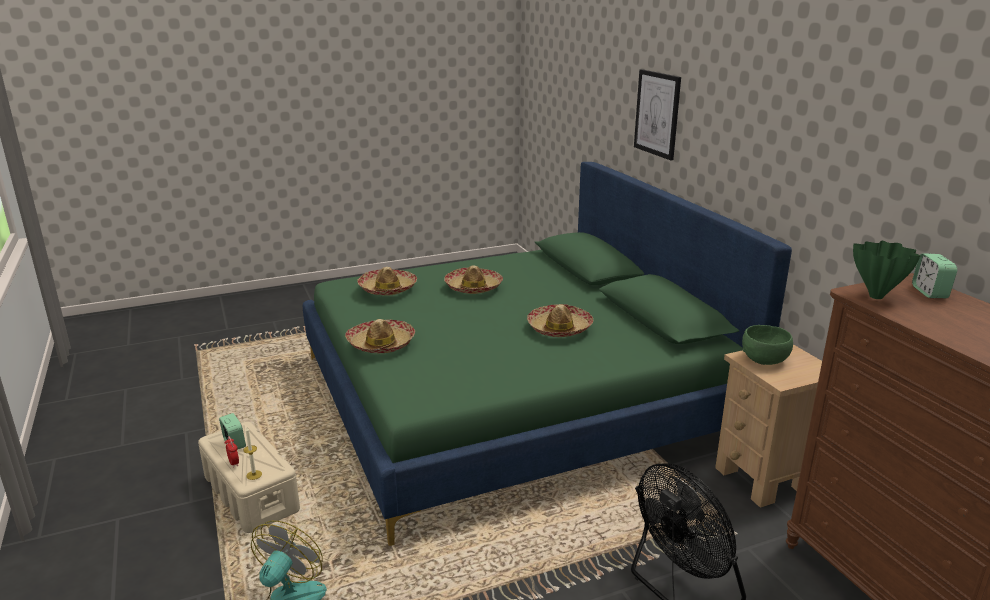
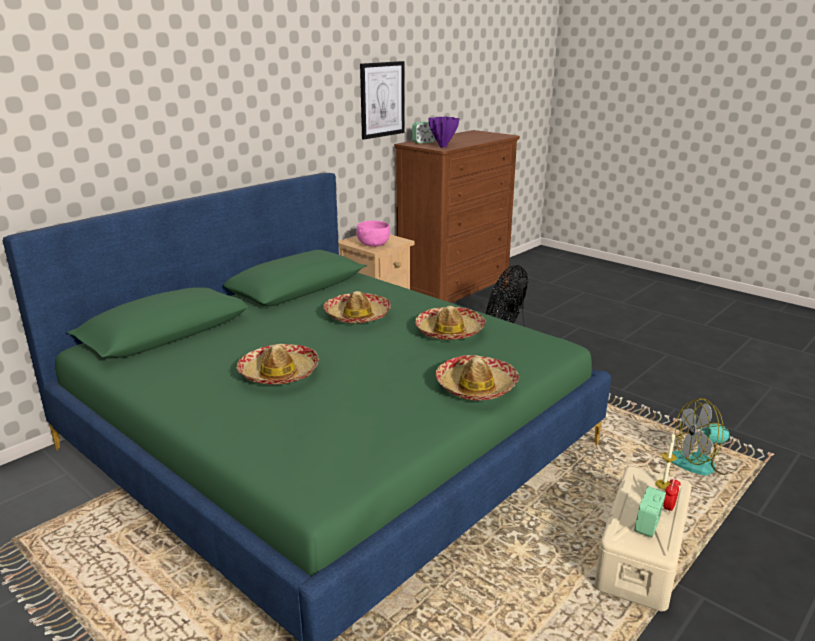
camera: 115 degrees left, 0 degrees up
hat [357,267,417,295] -> hat moved to [415,306,486,340]
picture [634,69,681,160] -> picture moved to [360,61,405,139]
green bowl [742,325,793,365] -> pink bowl [356,221,390,247]
green vase [853,241,920,299] -> purple vase [428,116,460,147]

